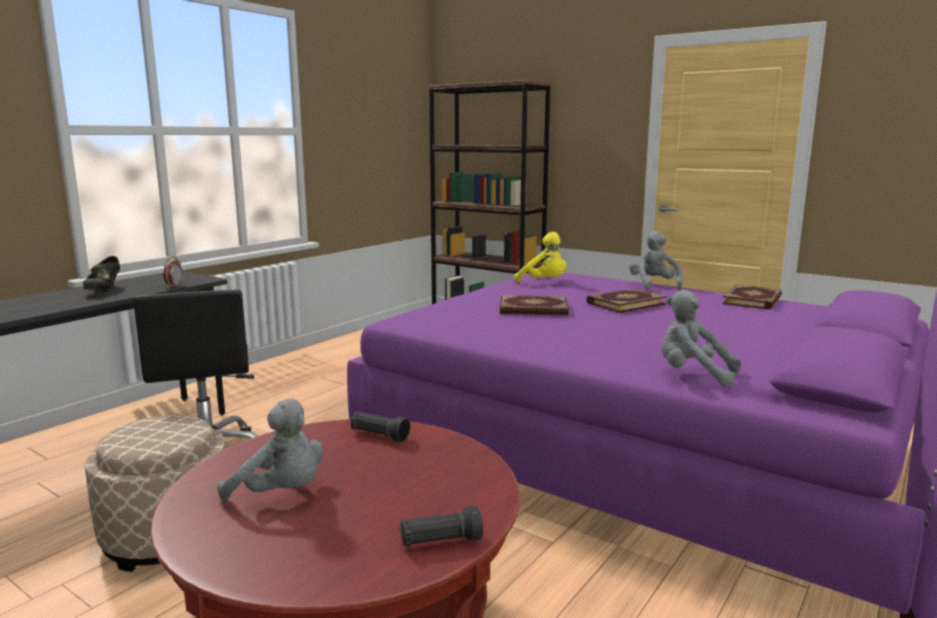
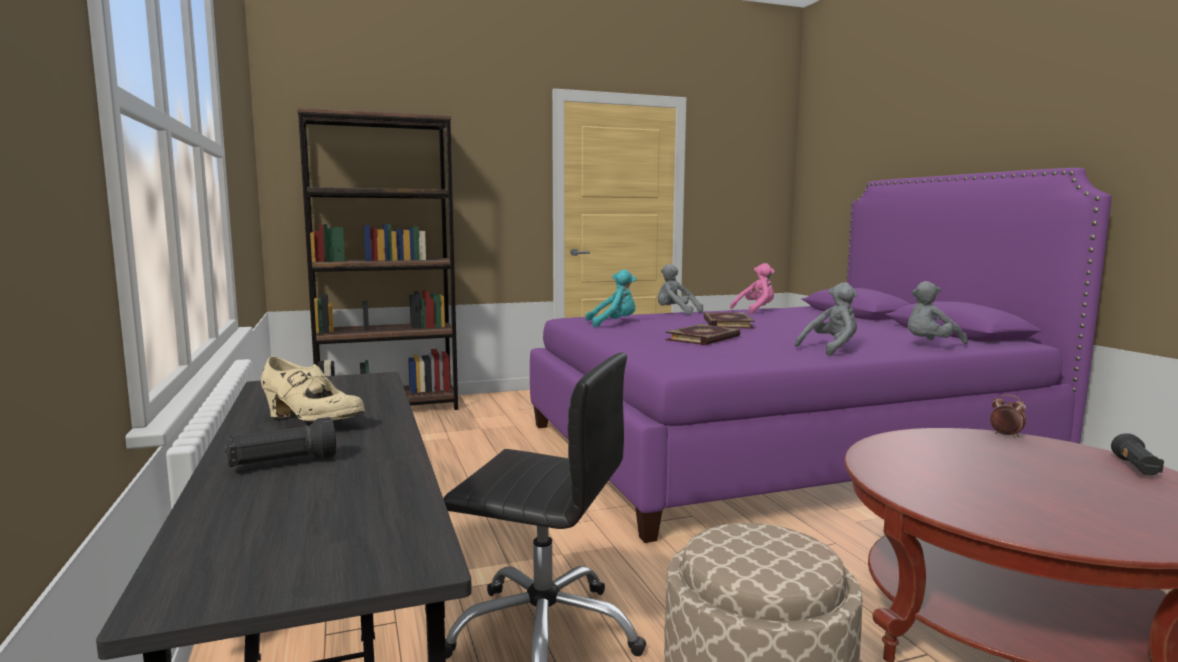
camera: 55 degrees left, 5 degrees down
black shoe [83,256,120,292] -> beige shoe [261,356,365,421]
alarm clock [163,256,183,286] -> alarm clock moved to [990,395,1026,438]
grey plush toy [217,398,323,500] -> grey plush toy moved to [795,282,857,356]
black flashlight [351,411,410,443] -> black flashlight moved to [225,417,336,467]
yellow plush toy [514,232,567,283] -> turquoise plush toy [585,270,636,328]
book [722,284,782,309] -> pink plush toy [730,263,775,314]

